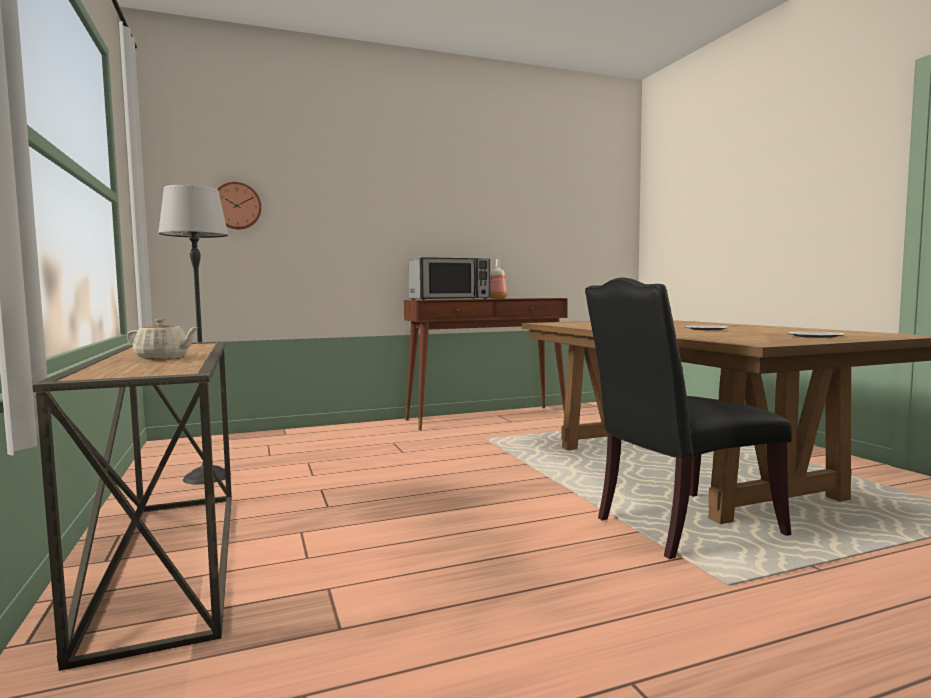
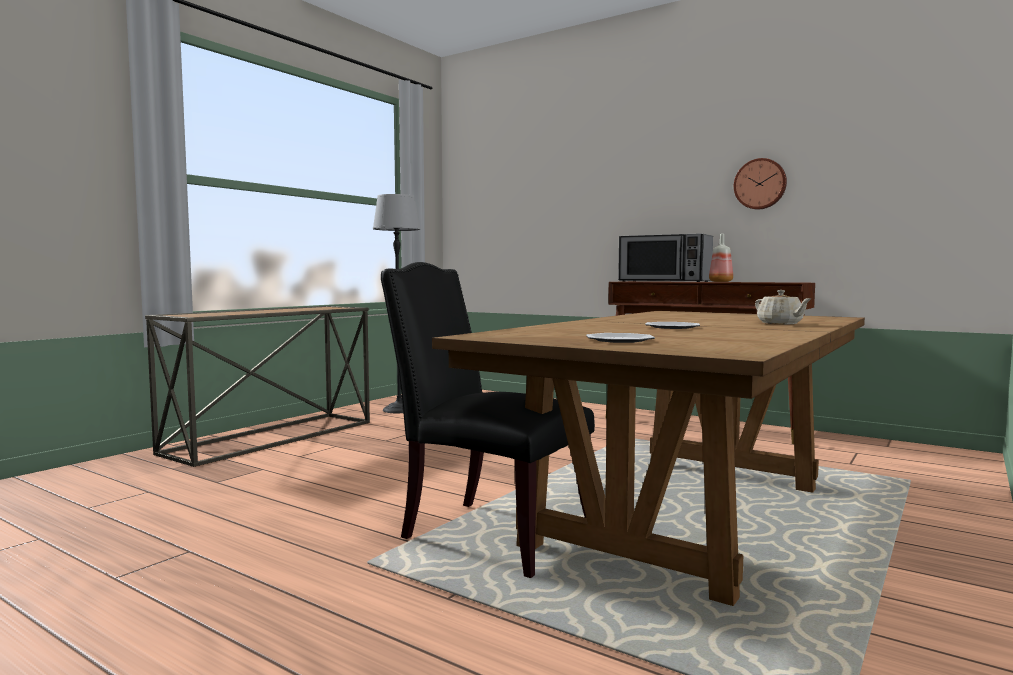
camera: 55 degrees right, 0 degrees up
beige teapot [127,319,199,360] -> beige teapot moved to [755,290,812,324]
wall clock [217,182,261,230] -> wall clock moved to [734,158,787,210]

